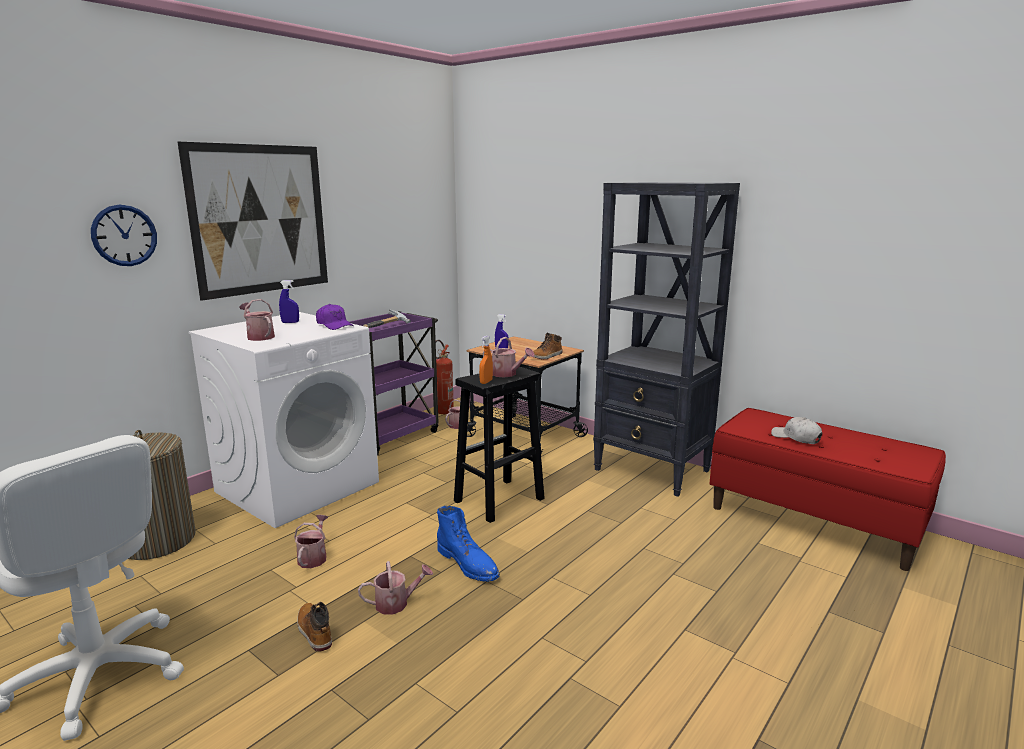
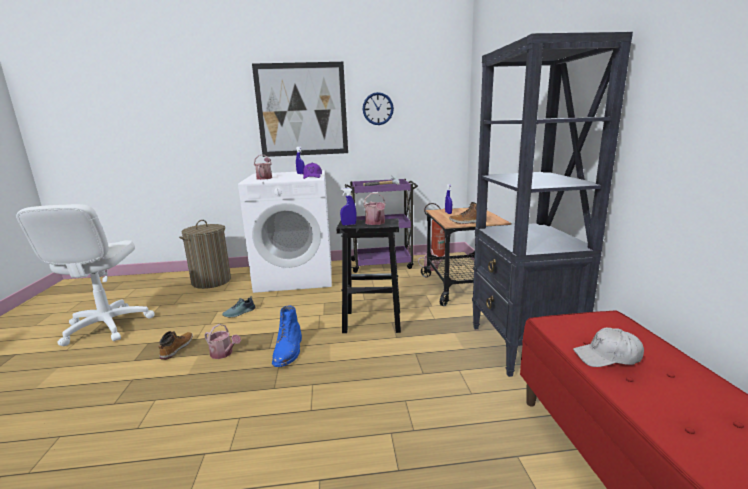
camera: 45 degrees right, 0 degrees up
wall clock [91,205,157,266] -> wall clock moved to [363,92,394,125]
watering can [294,515,328,568] -> shoe [222,296,255,318]
orange spray bottle [479,336,493,384] -> blue spray bottle [340,188,357,226]
white cap [771,417,822,444] -> white cap turned 90 degrees counterclockwise [573,327,644,367]

